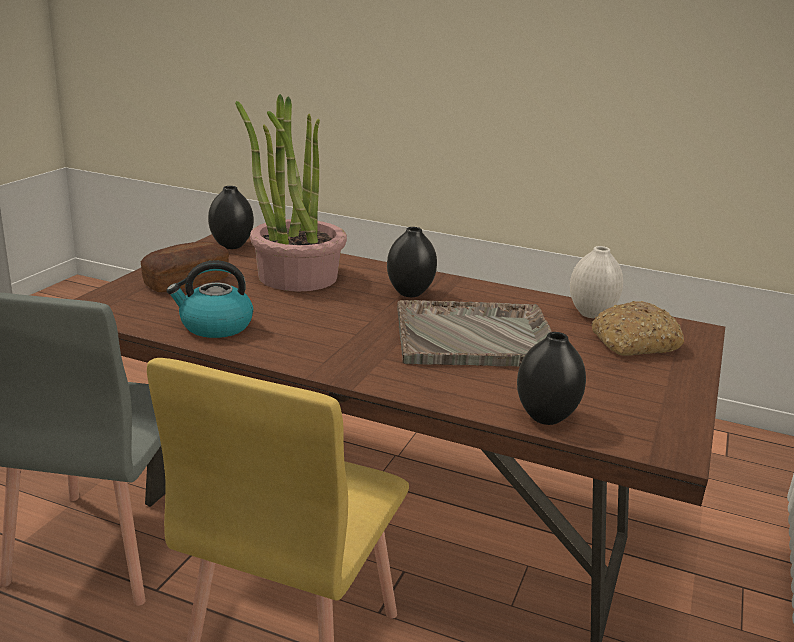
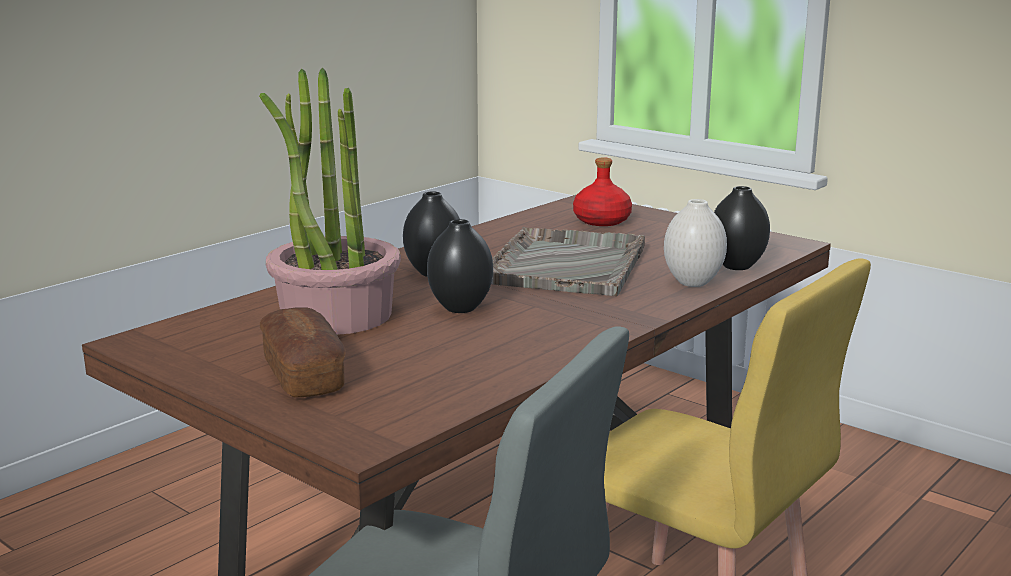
camera: 70 degrees left, 5 degrees down
kettle [166,260,253,338] -> none
black vase [208,186,254,249] -> black vase moved to [427,219,493,313]
white vase [570,246,623,318] -> white vase moved to [664,199,727,287]
bread [591,301,684,356] -> red bottle [573,157,632,226]

